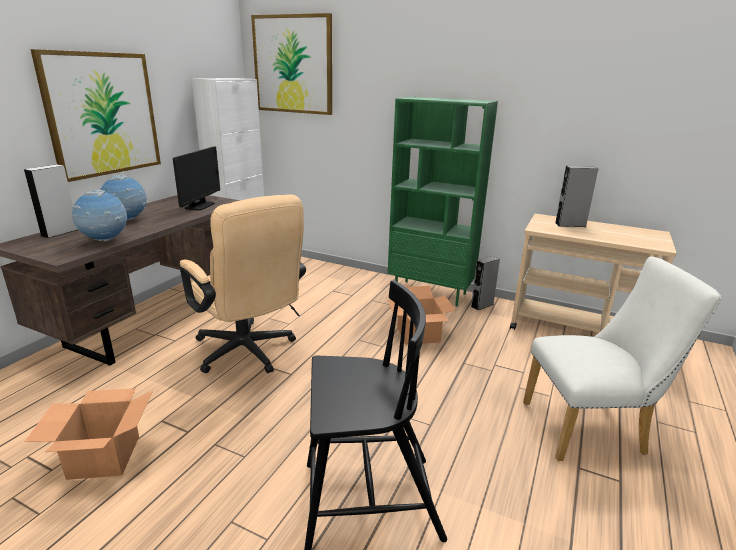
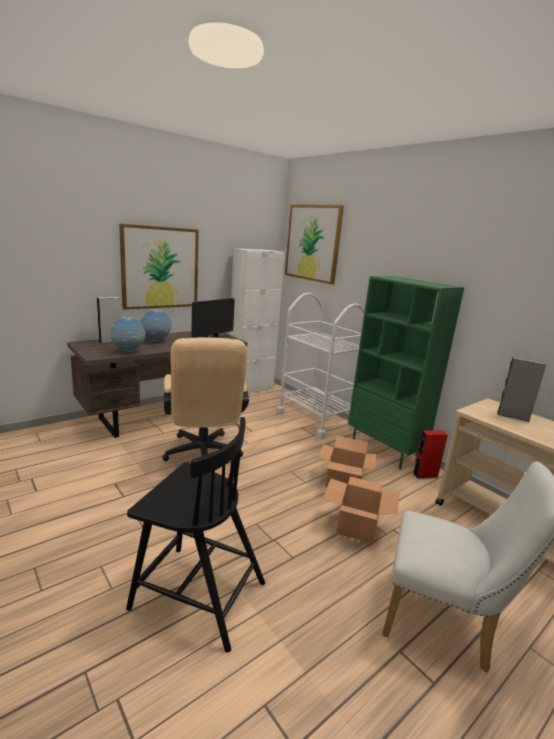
camera: 25 degrees right, 5 degrees down
cardboard box [25,388,153,480] -> cardboard box moved to [323,477,400,544]
grey speaker [471,256,500,311] -> red speaker [413,430,448,478]
none -> white cart [276,292,365,439]

